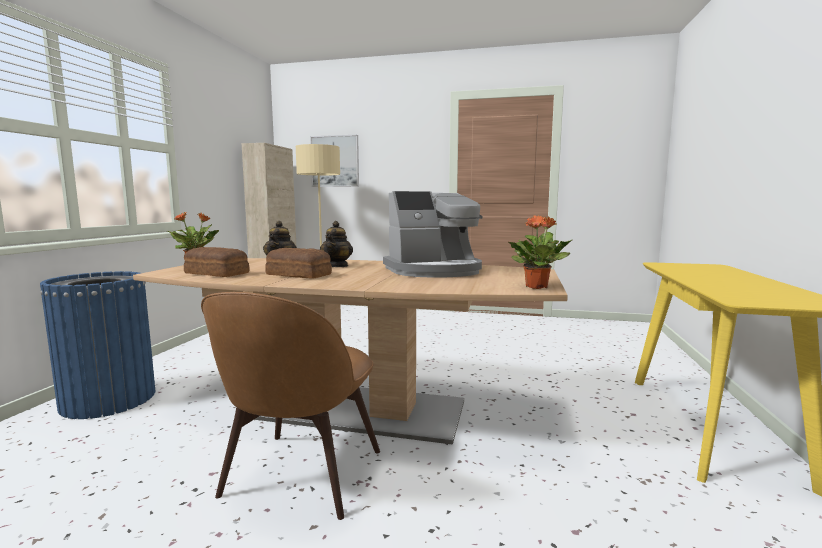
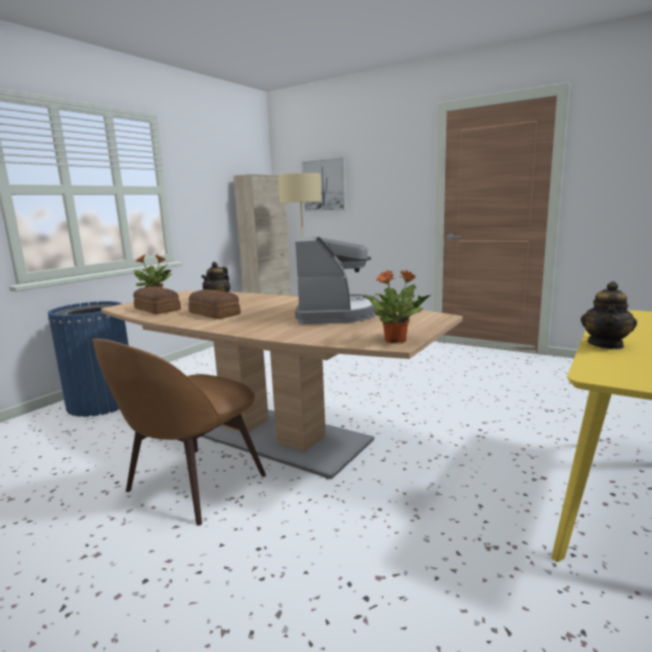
camera: 20 degrees right, 5 degrees up
teapot [320,221,353,267] -> teapot moved to [581,281,637,349]
coffee machine [383,191,483,278] -> coffee machine turned 90 degrees counterclockwise [295,236,380,324]

